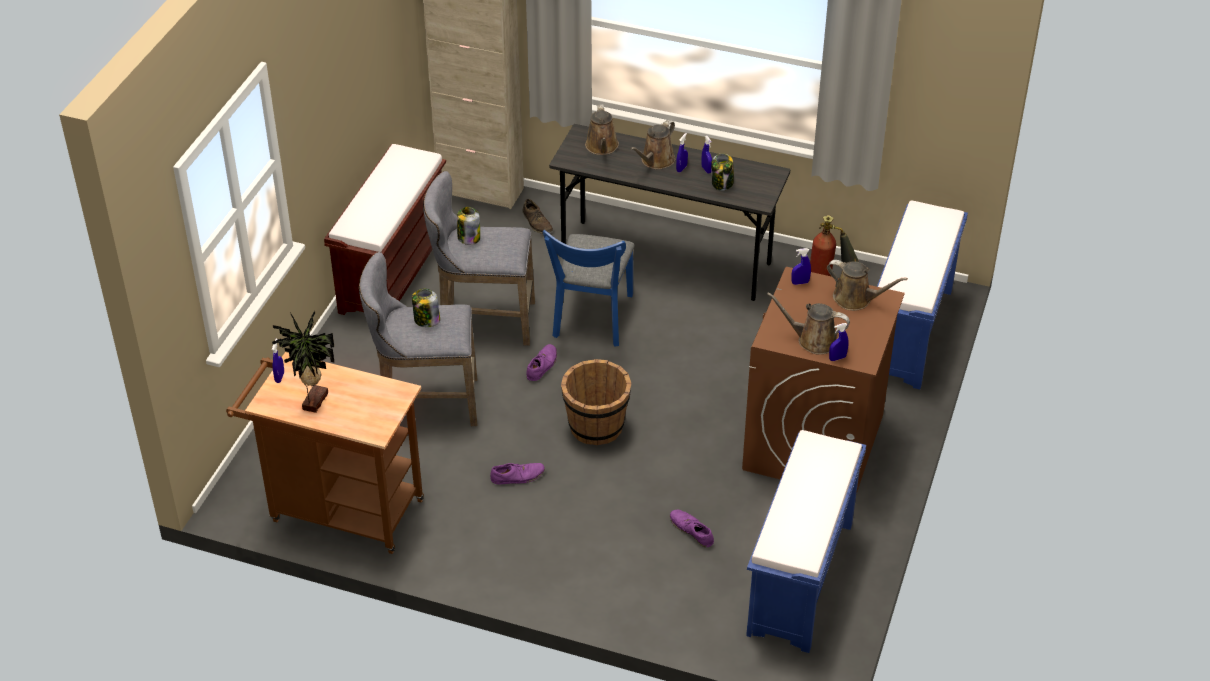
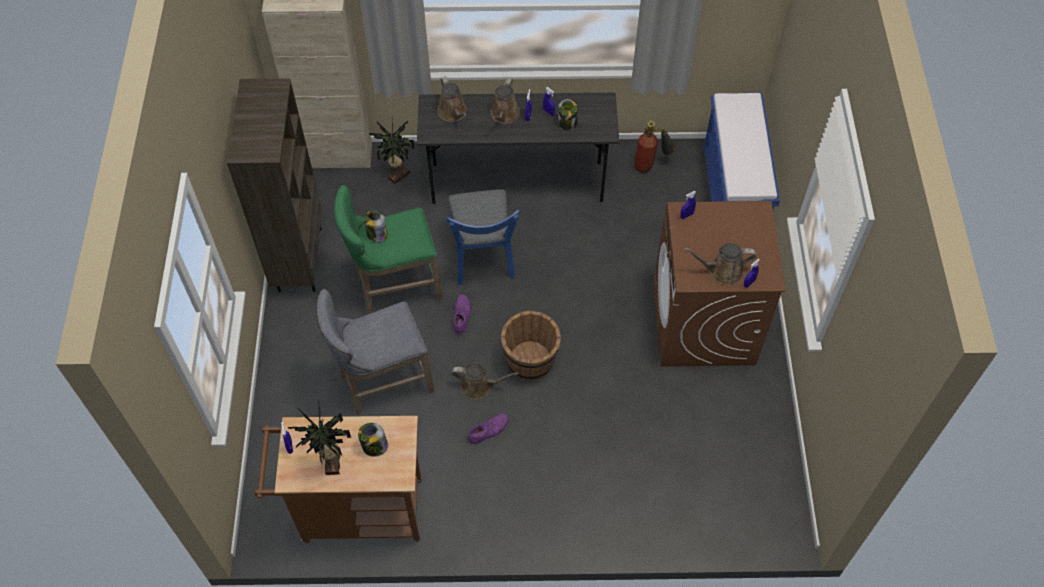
camera: 20 degrees left, 15 degrees up
brown bench [324,144,446,315] -> brown bookcase [227,78,322,292]
jar [412,289,440,327] -> jar moved to [358,423,388,457]
grey stool [423,171,535,346] -> green stool [334,185,443,314]
brown shoe [522,199,553,233] -> potted plant [369,116,415,184]
purple shoe [670,510,714,547] -> none
blue bench [746,430,866,653] -> none
brown watering can [827,260,908,311] -> brown watering can moved to [451,363,519,400]

